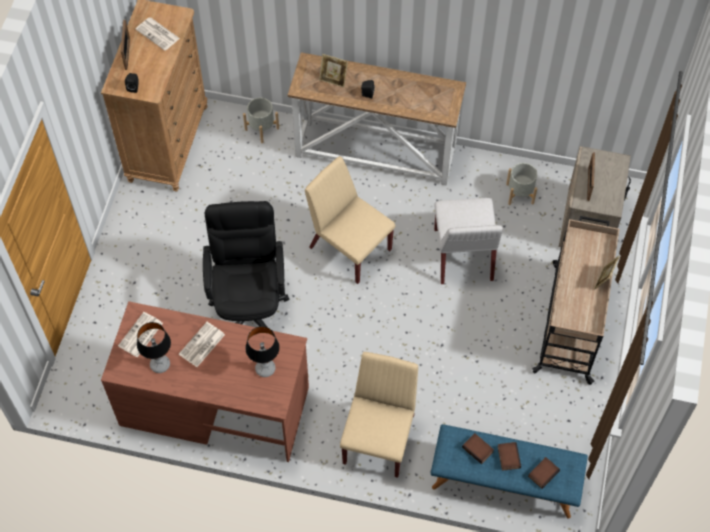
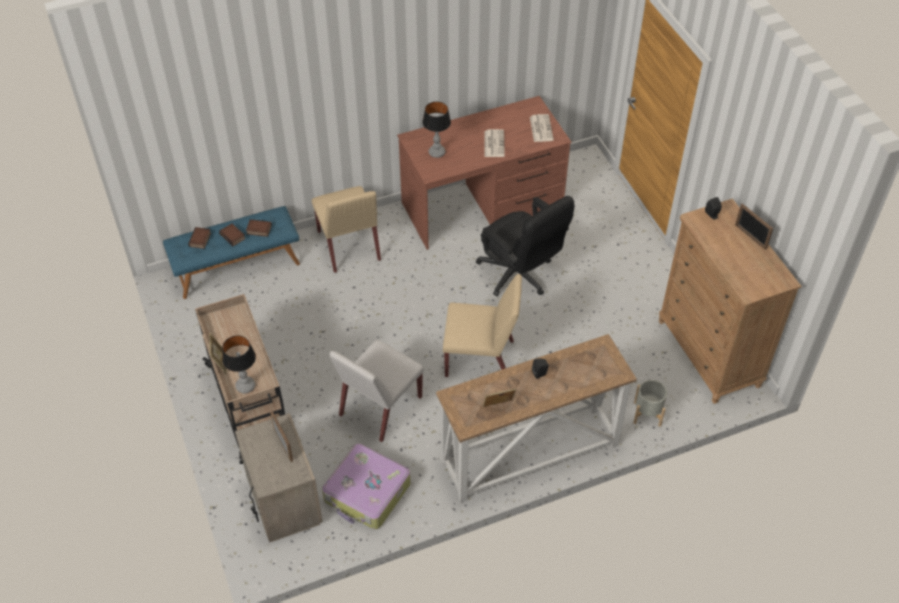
camera: 145 degrees right, 10 degrees down
newspaper [136,18,180,51] -> none
table lamp [137,322,171,373] -> table lamp moved to [222,335,256,393]
picture frame [319,54,348,87] -> picture frame moved to [482,388,516,407]
white chair [434,198,503,284] -> white chair turned 105 degrees counterclockwise [329,340,424,442]
grey planter [506,163,537,205] -> suitcase [322,443,411,529]

